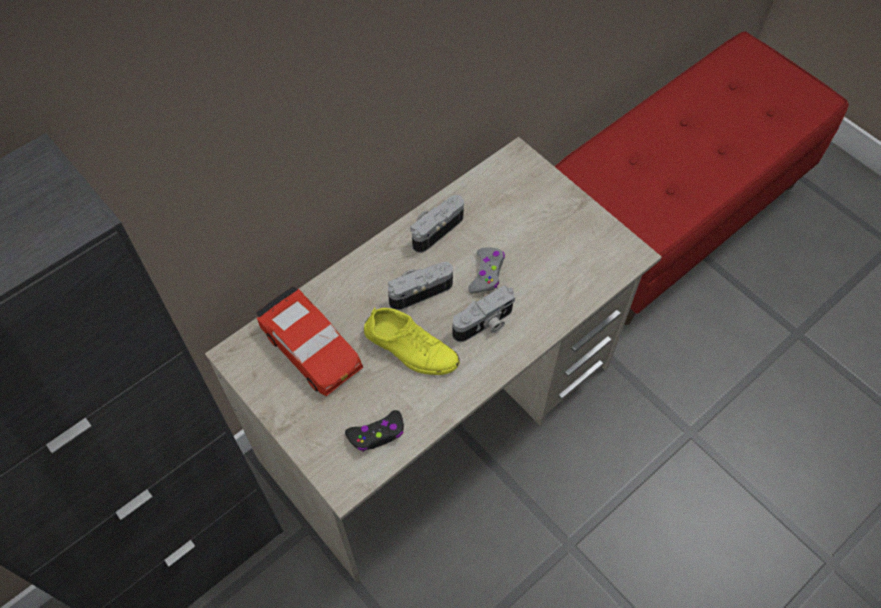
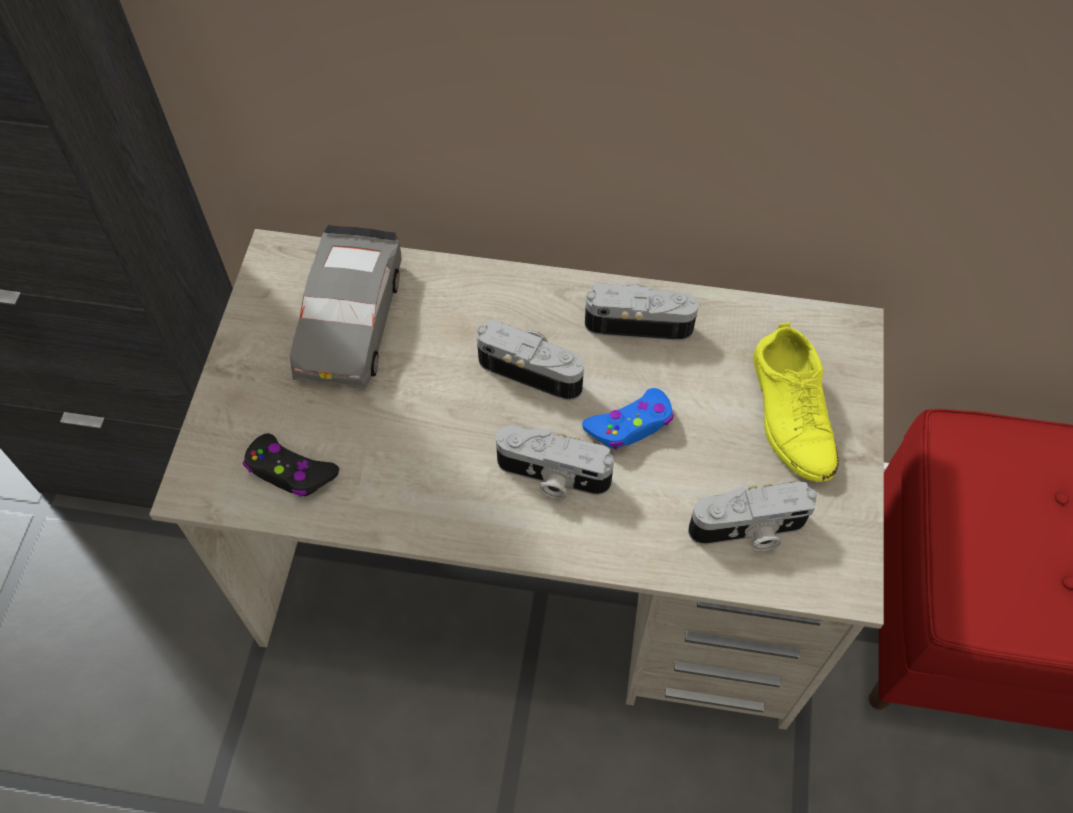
camera: 50 degrees right, 0 degrees up
red toy car [256,286,363,396] -> grey toy car [290,225,402,388]
yellow shoe [364,308,460,375] -> yellow shoe moved to [753,322,839,482]
grey game controller [468,247,505,293] -> blue game controller [582,388,674,450]
none -> camera [688,482,817,552]

